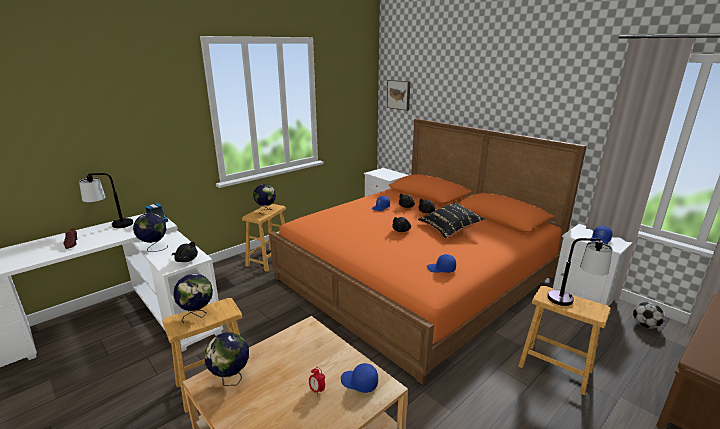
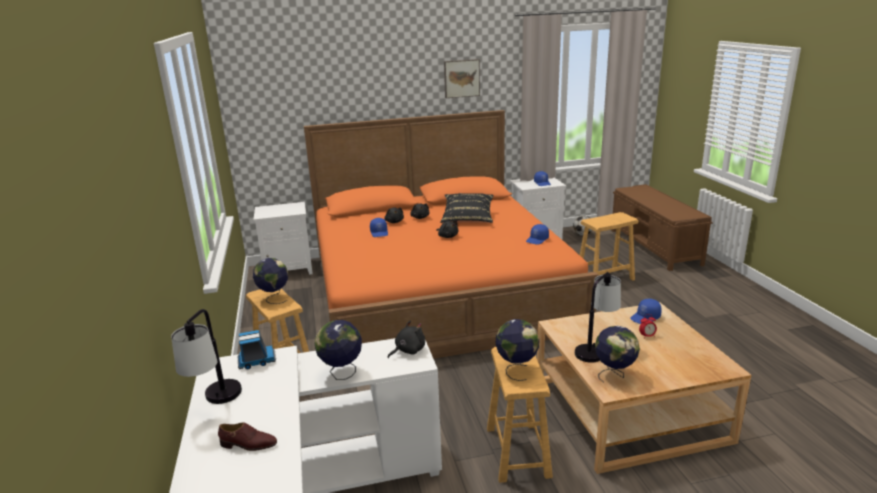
camera: 60 degrees left, 0 degrees up
picture [387,80,410,111] -> picture moved to [444,59,480,98]
table lamp [548,238,613,306] -> table lamp moved to [575,272,621,363]

